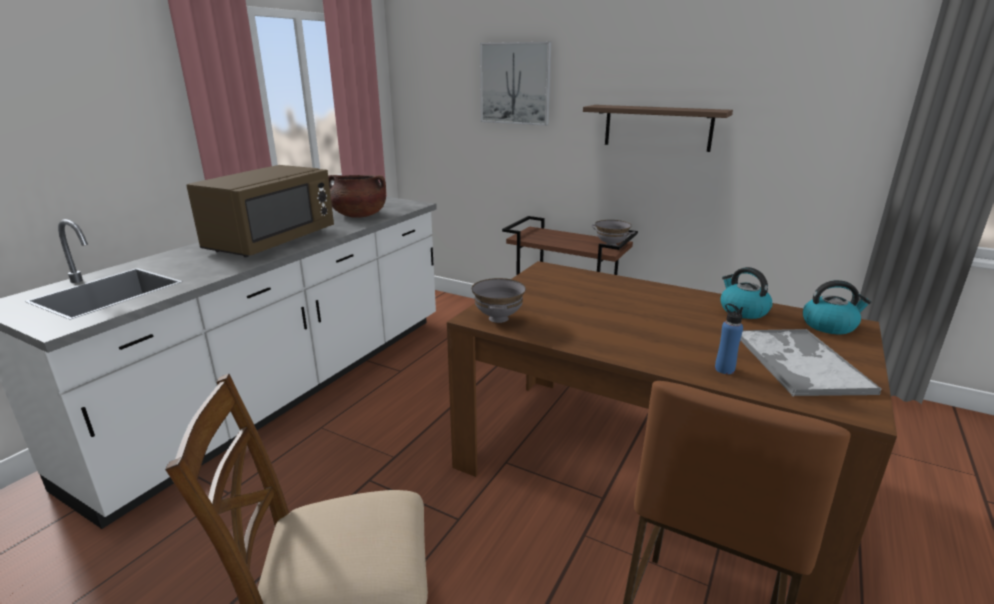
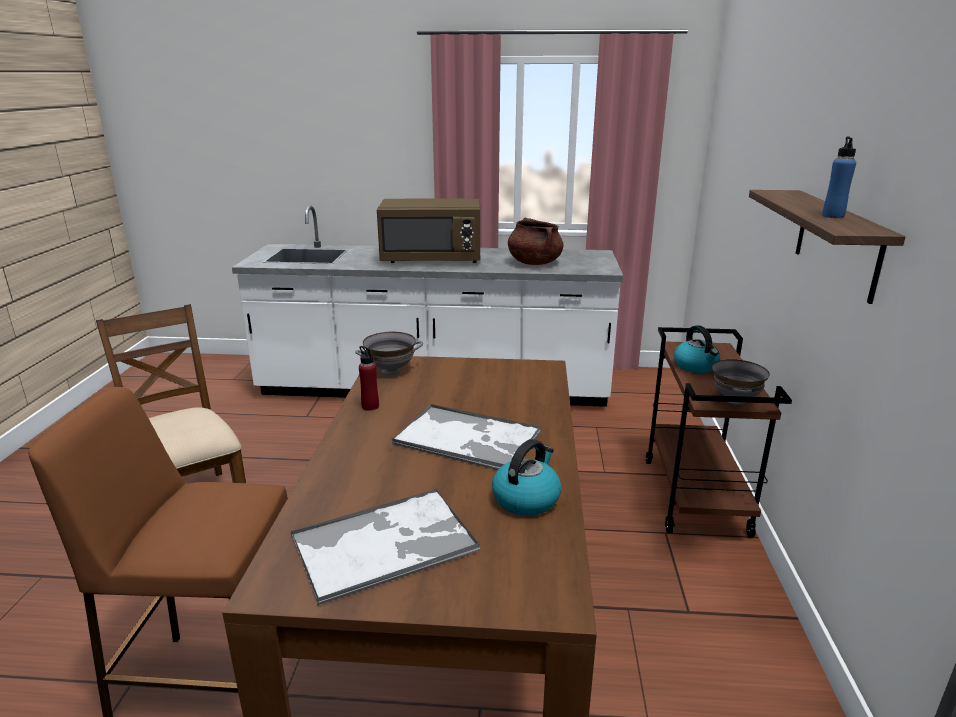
camera: 65 degrees right, 0 degrees up
picture [480,42,551,126] -> none
blue bottle [715,303,743,374] -> blue bottle moved to [822,137,856,218]
kettle [803,280,871,334] -> kettle moved to [674,325,720,373]
none -> red bottle [359,346,379,411]
none -> tray [392,404,541,470]

